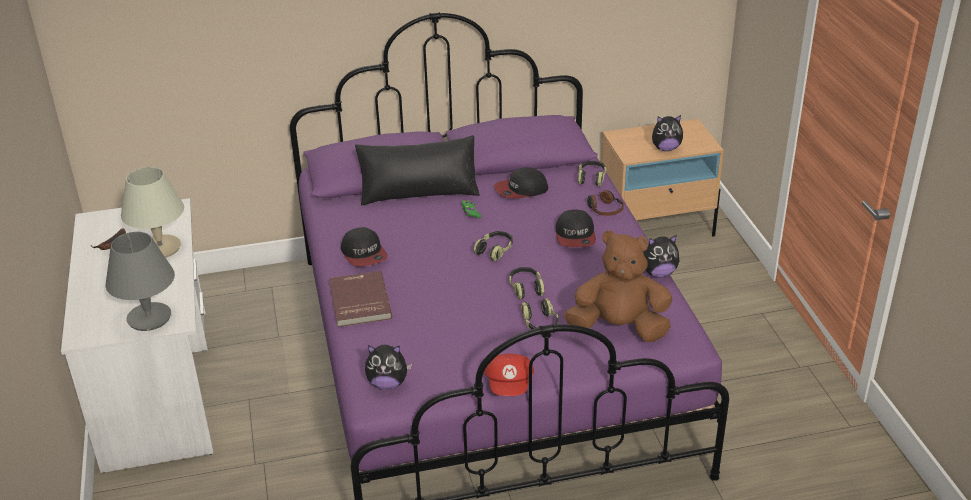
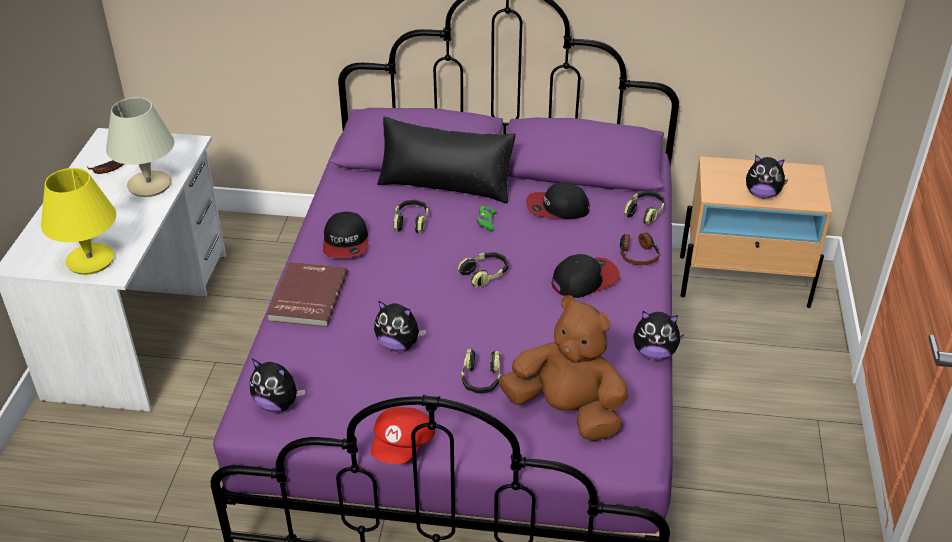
camera: 20 degrees right, 5 degrees up
grey table lamp [106,232,175,331] -> yellow table lamp [41,168,116,275]
headphones [509,267,545,299] -> headphones moved to [393,200,429,233]
cap [555,209,596,247] -> cap turned 135 degrees counterclockwise [552,254,620,298]
none -> plush toy [374,300,426,352]

